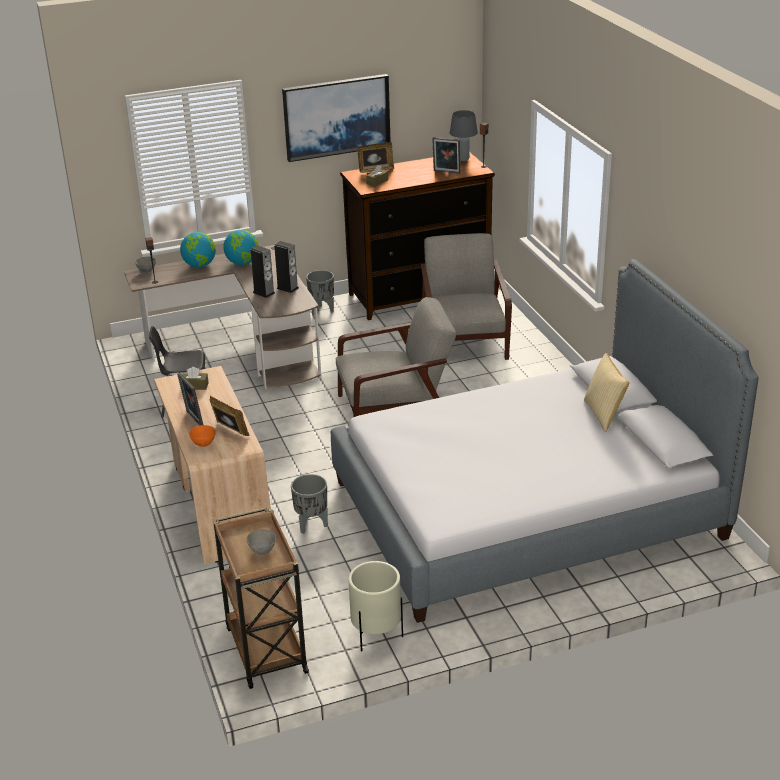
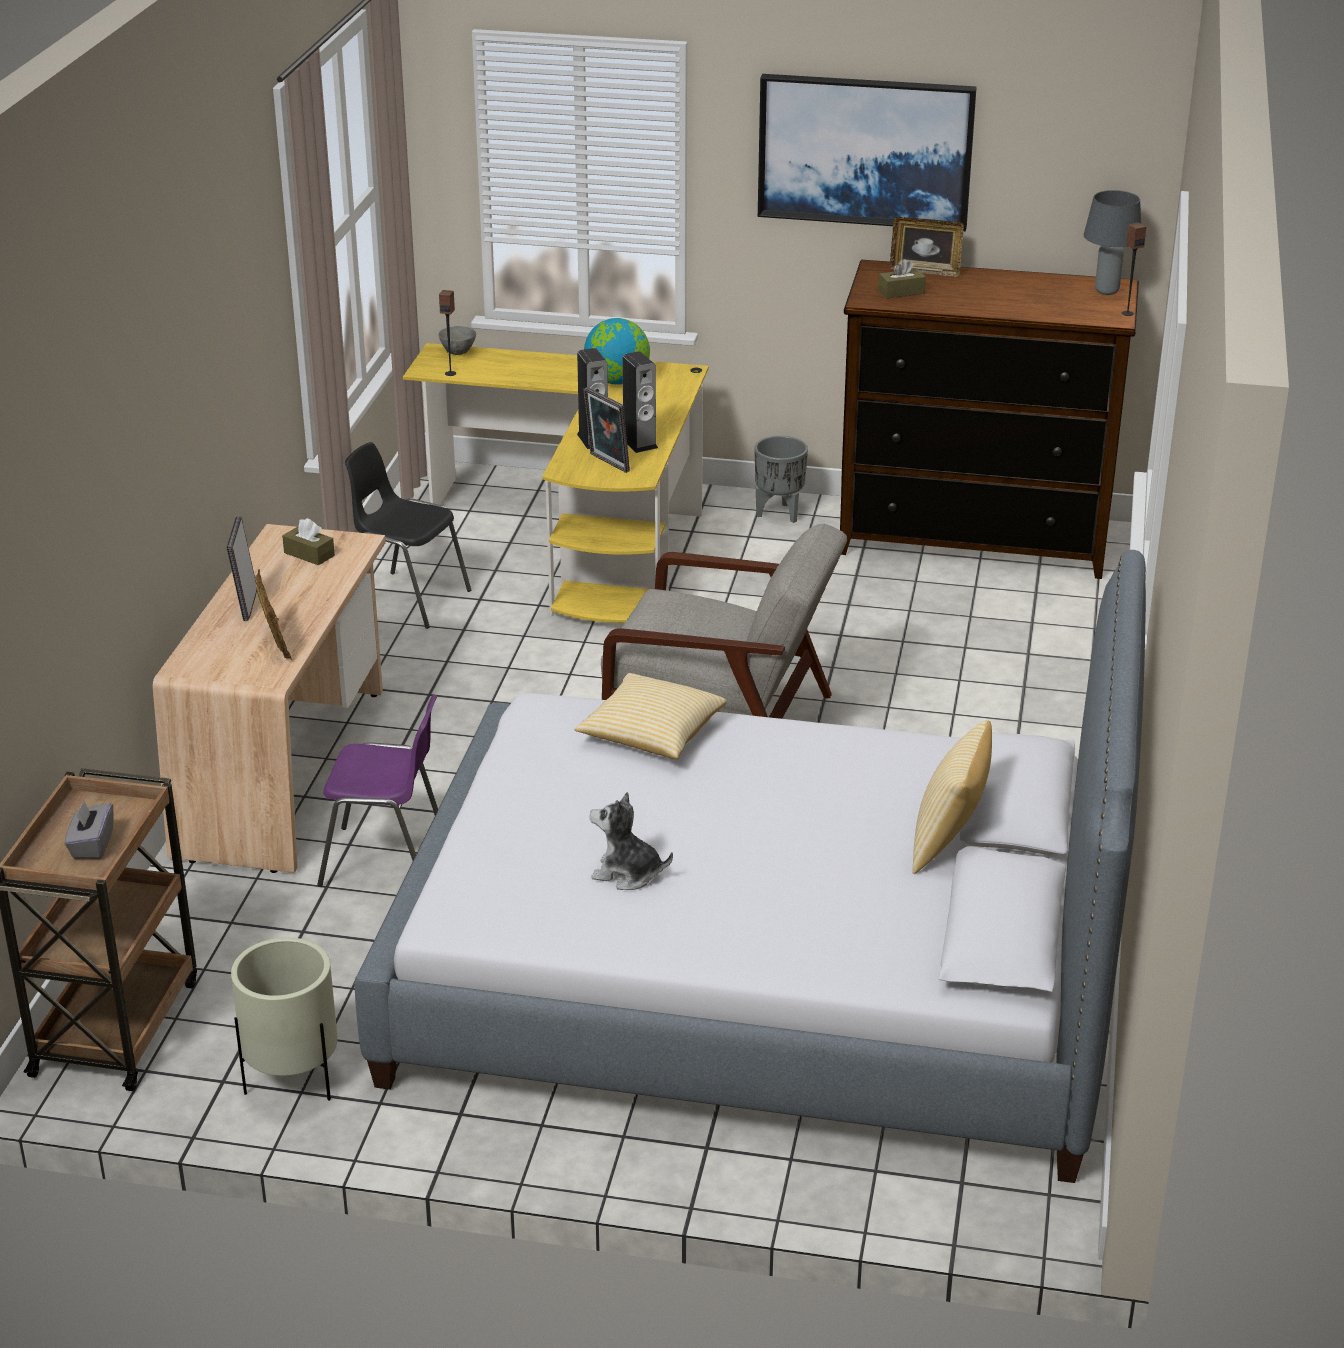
camera: 30 degrees right, 0 degrees up
brown desk [124,245,322,390] -> yellow desk [403,343,709,623]
globe [180,232,216,267] -> none
orange bowl [189,425,216,447] -> none
grey bowl [246,529,276,555] -> grey tissue box [64,800,114,859]
grey planter [291,474,328,534] -> purple chair [317,695,438,887]
grey armchair [421,233,512,360] -> none
picture frame [432,137,460,174] -> picture frame moved to [583,387,630,473]
none -> pillow [574,673,726,759]
none -> plush toy [589,792,673,890]

